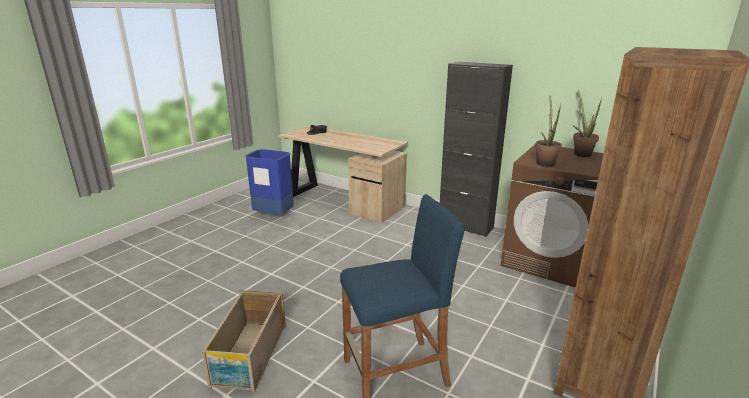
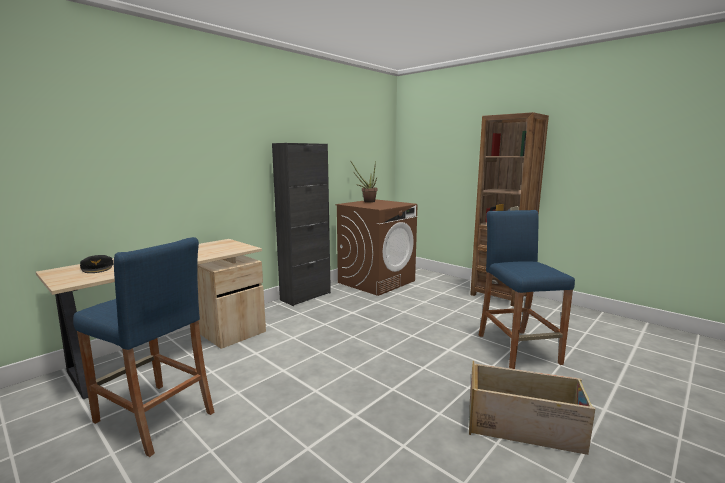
camera: 80 degrees left, 10 degrees down
blue trash can [245,149,294,214] -> blue stool [73,237,215,457]
potted plant [535,96,562,167] -> none

